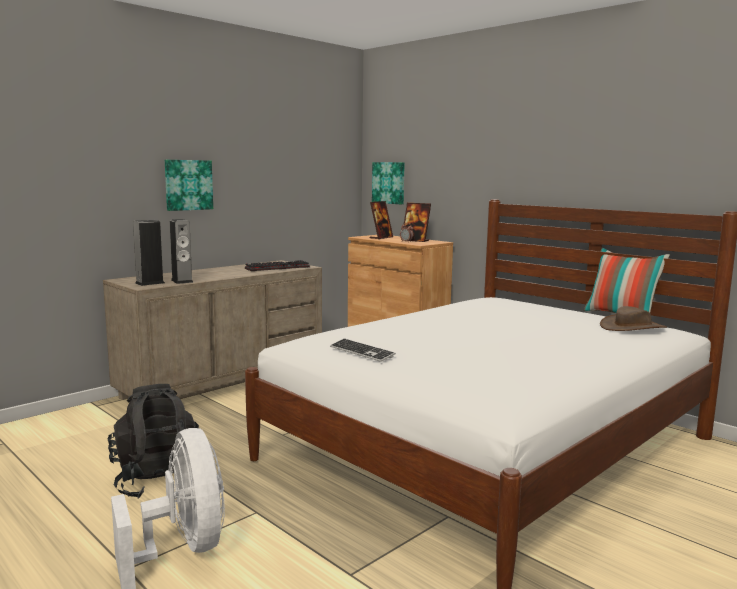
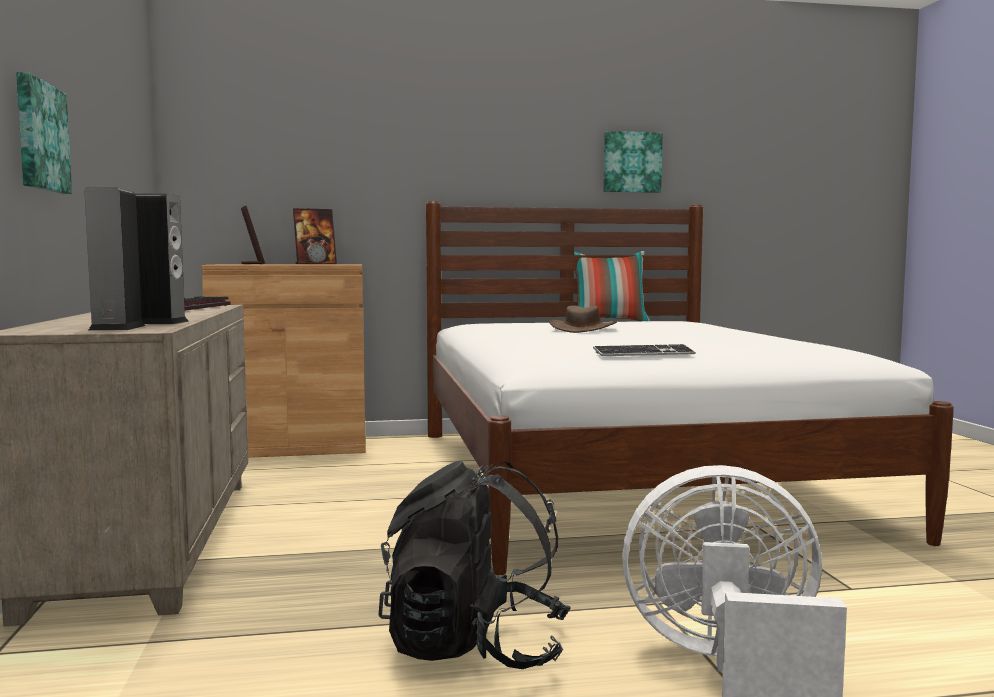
camera: 55 degrees left, 5 degrees down
picture [372,162,405,204] -> picture moved to [603,131,663,193]
brown hat [600,306,667,331] -> brown hat moved to [549,306,617,333]

